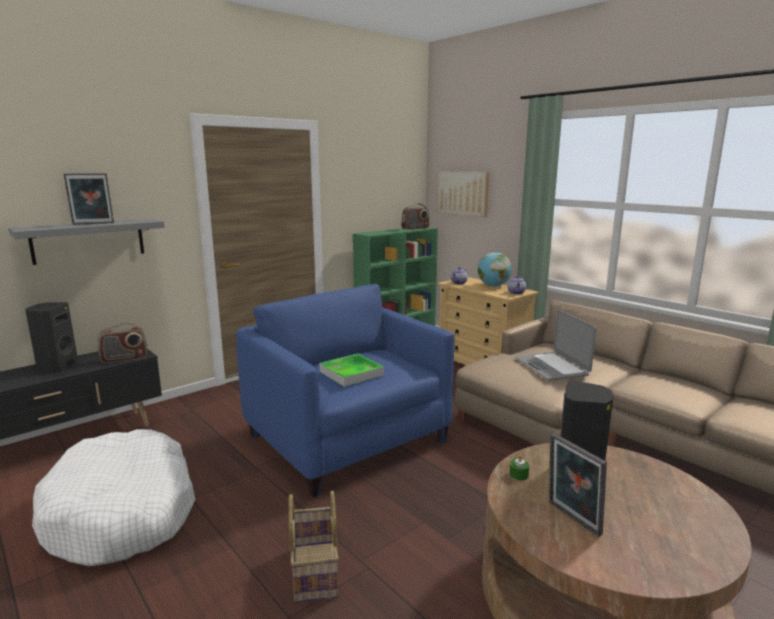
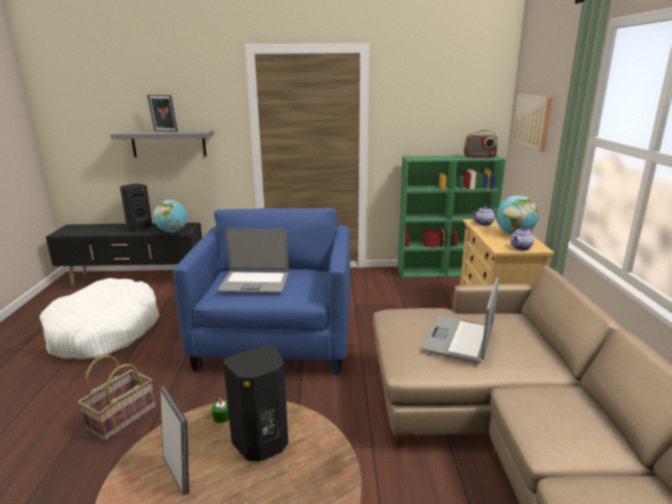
camera: 40 degrees right, 5 degrees up
radio [98,323,148,363] -> globe [153,200,188,233]
tray [319,353,384,387] -> laptop [218,229,289,292]
picture frame [549,433,607,537] -> picture frame turned 135 degrees clockwise [160,386,189,496]

